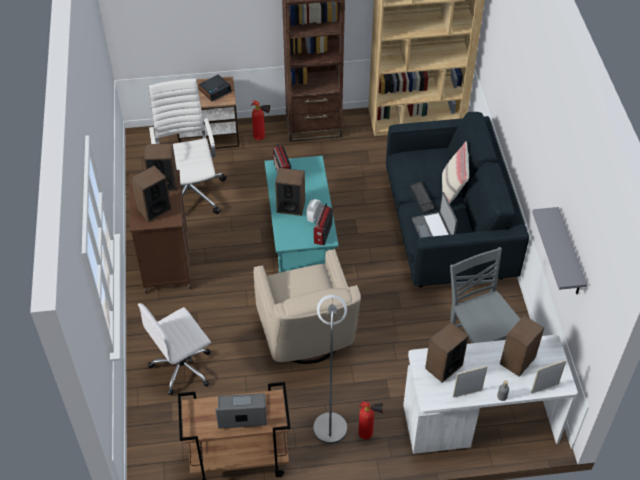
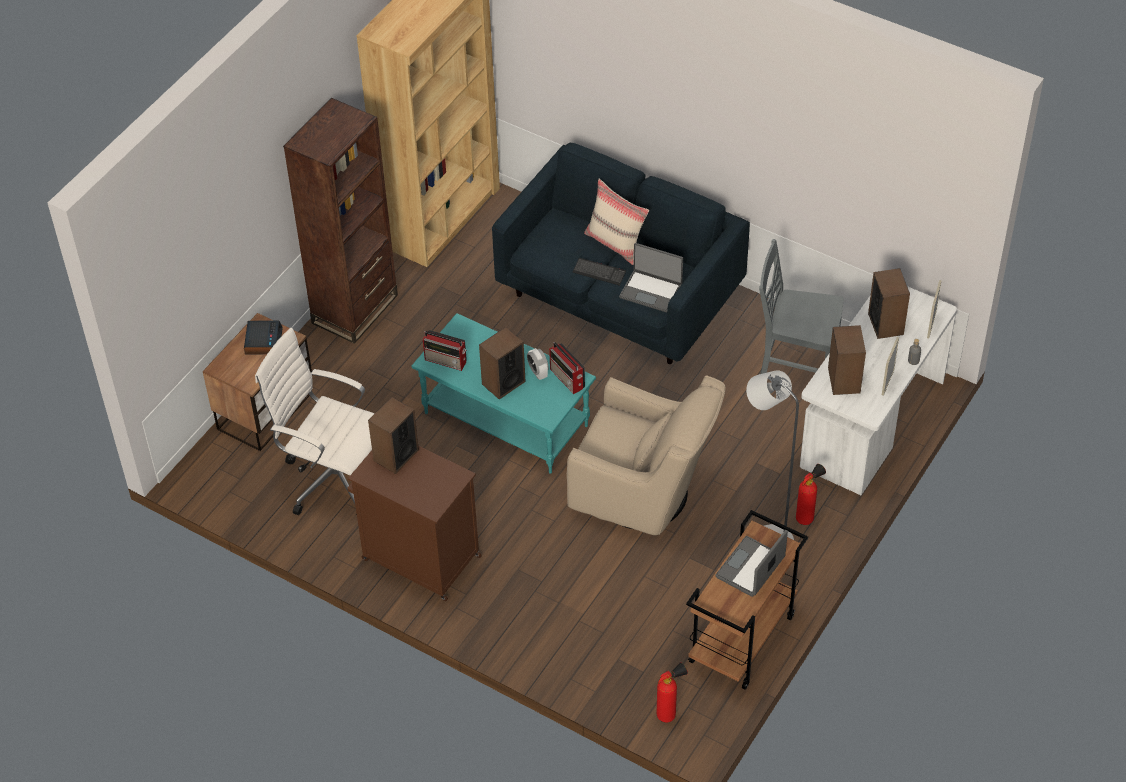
camera: 50 degrees left, 0 degrees up
speaker [131,165,171,222] -> none
white office chair [138,303,211,396] -> none
fire extinguisher [251,100,270,140] -> fire extinguisher moved to [657,662,688,723]
grey shelf [532,207,587,294] -> none

